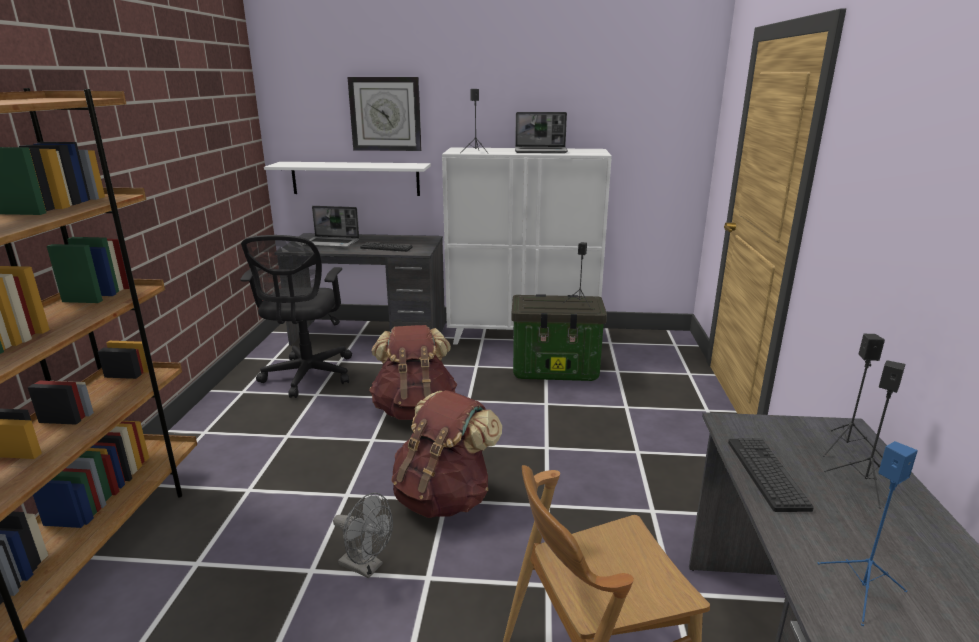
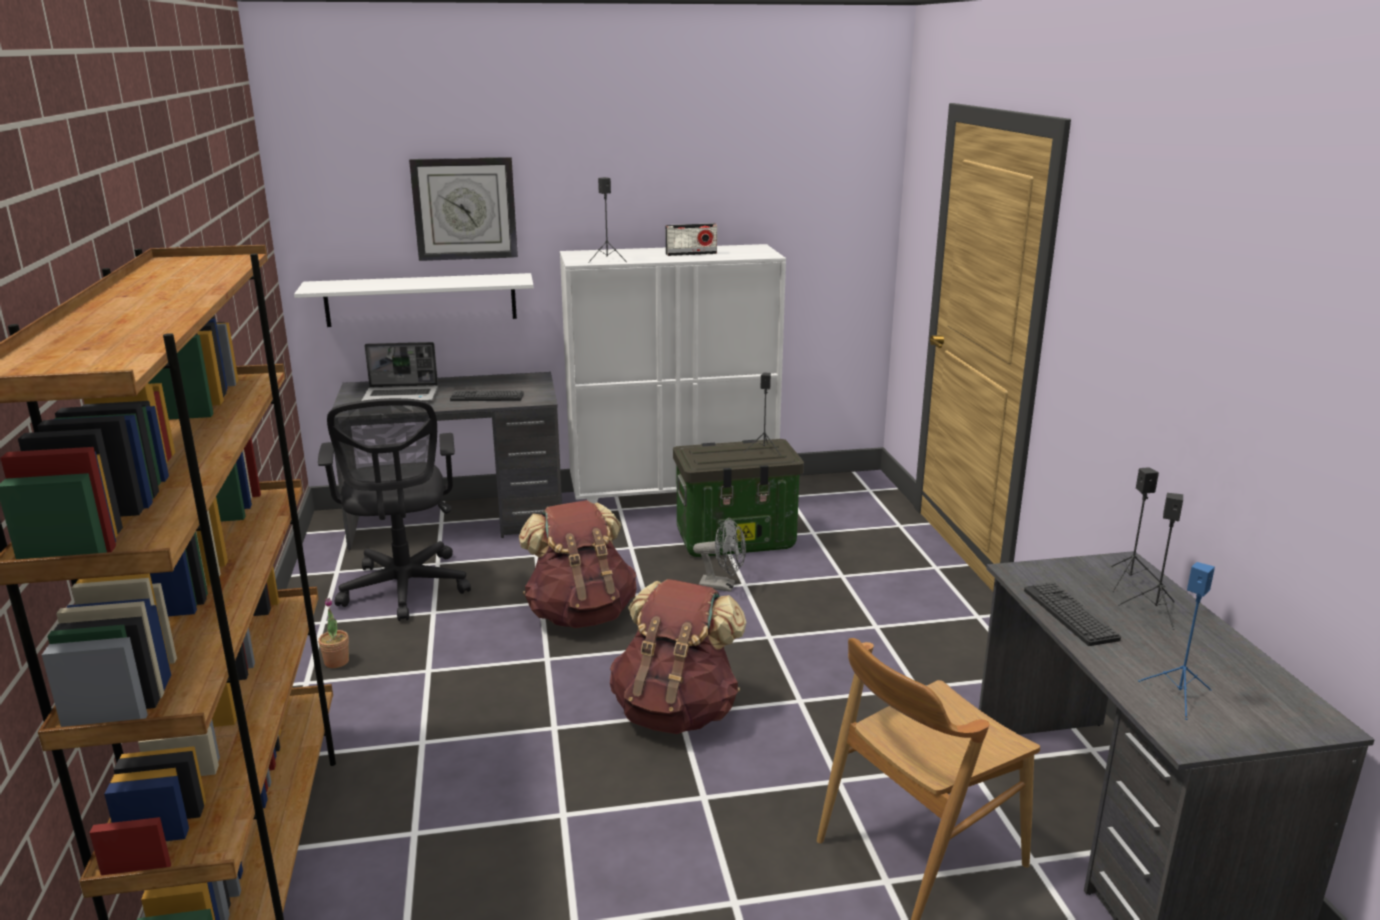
camera: 15 degrees left, 0 degrees up
grey fan [333,493,393,578] -> grey fan moved to [693,518,746,592]
laptop [515,112,568,153] -> radio [666,223,717,256]
none -> potted plant [318,598,349,668]

